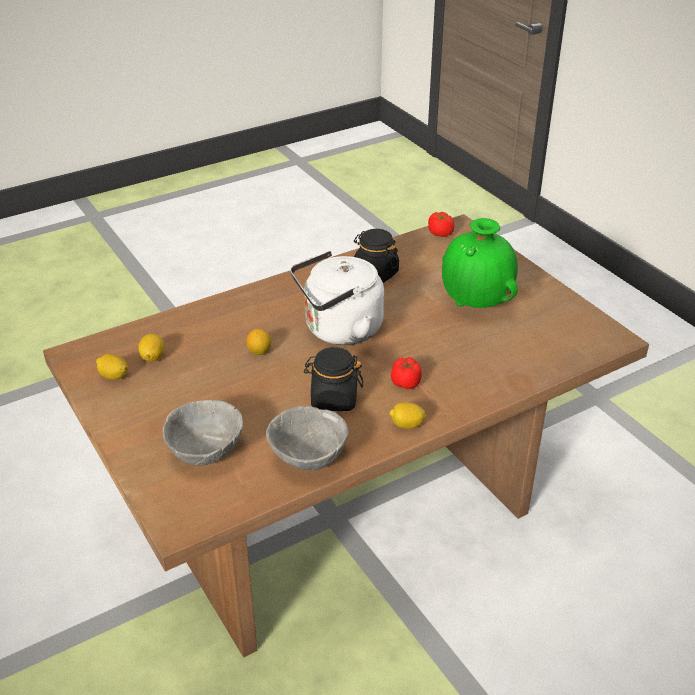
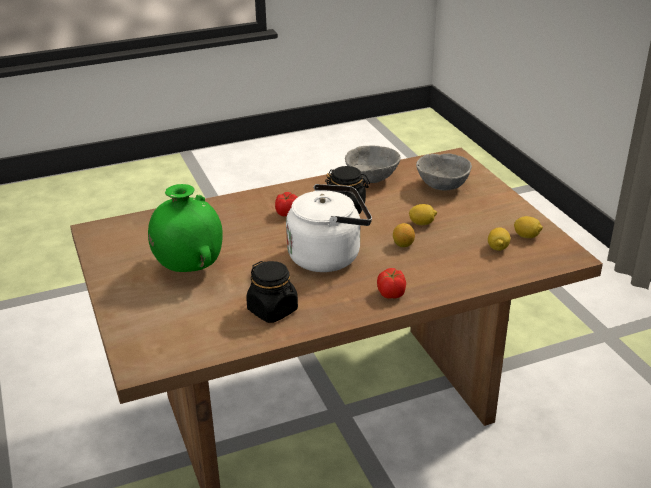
camera: 170 degrees left, 5 degrees down
lemon [389,402,426,429] -> lemon moved to [409,204,437,225]
tomato [428,212,454,237] -> tomato moved to [377,268,406,299]

